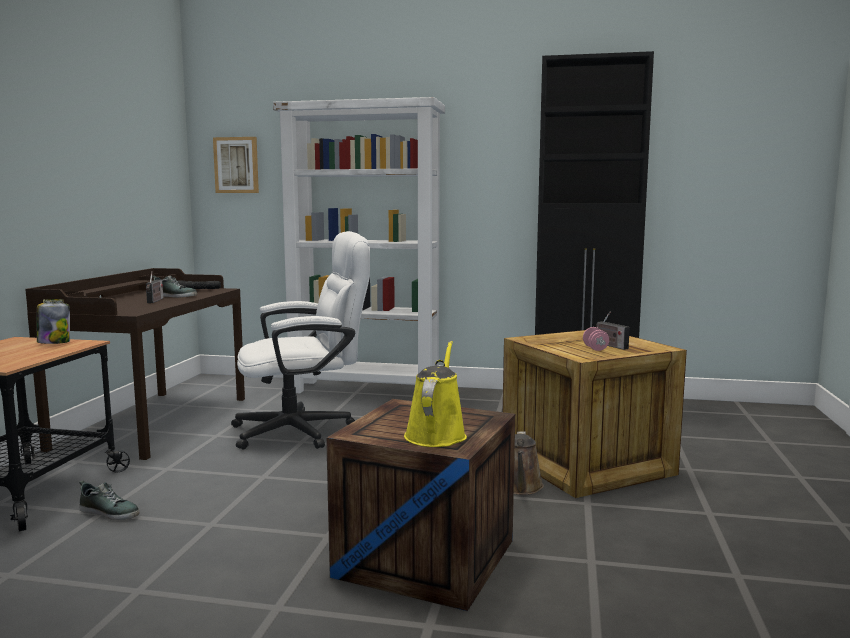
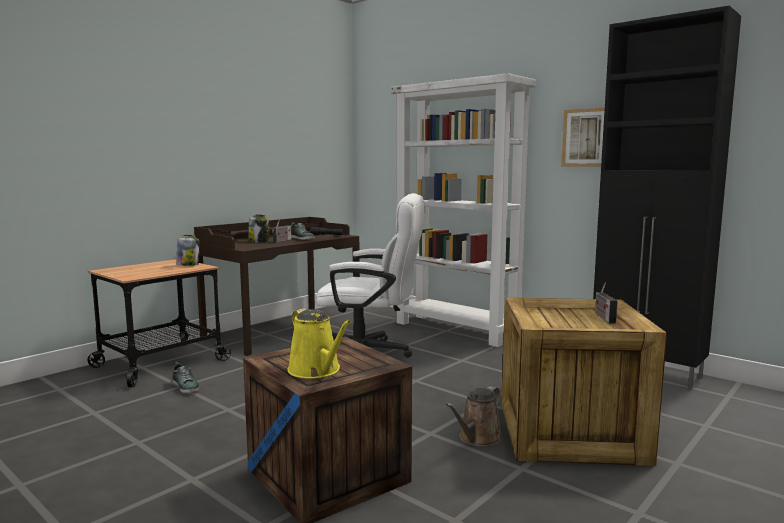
camera: 30 degrees right, 0 degrees up
picture [213,137,259,193] -> picture moved to [561,108,605,167]
yellow watering can [404,341,467,447] -> yellow watering can turned 105 degrees clockwise [287,309,351,379]
pink dumbbell [583,327,609,351] -> none
none -> jar [249,214,269,243]

